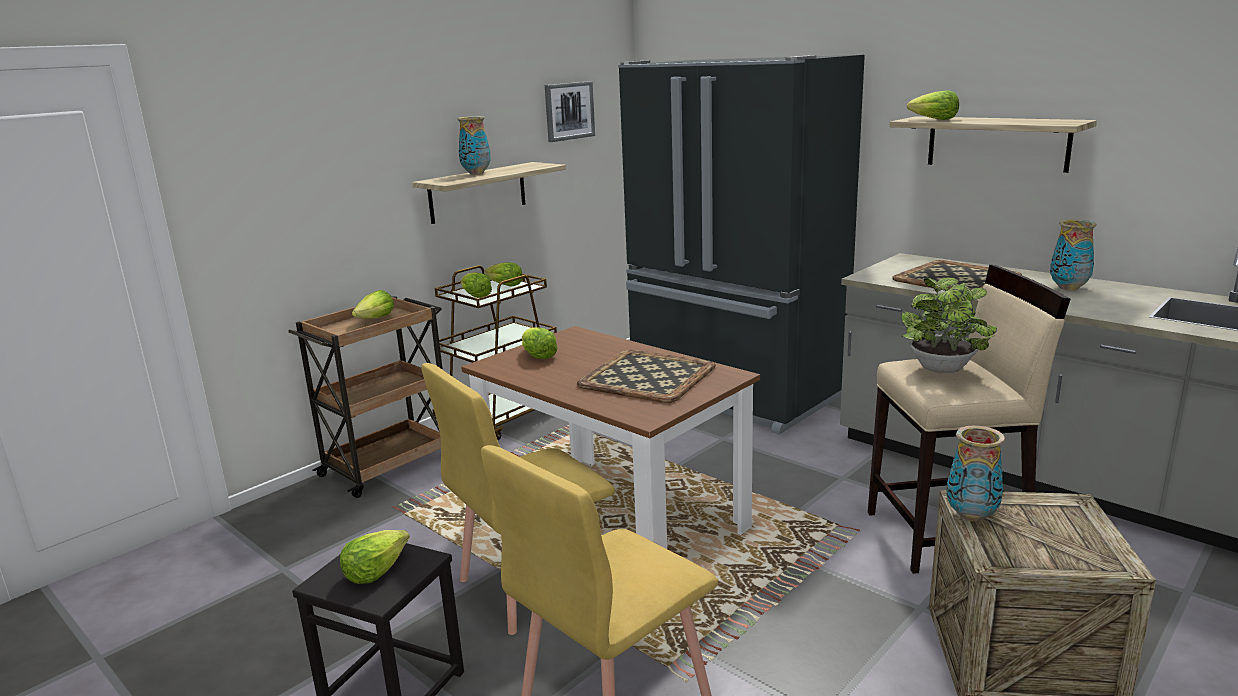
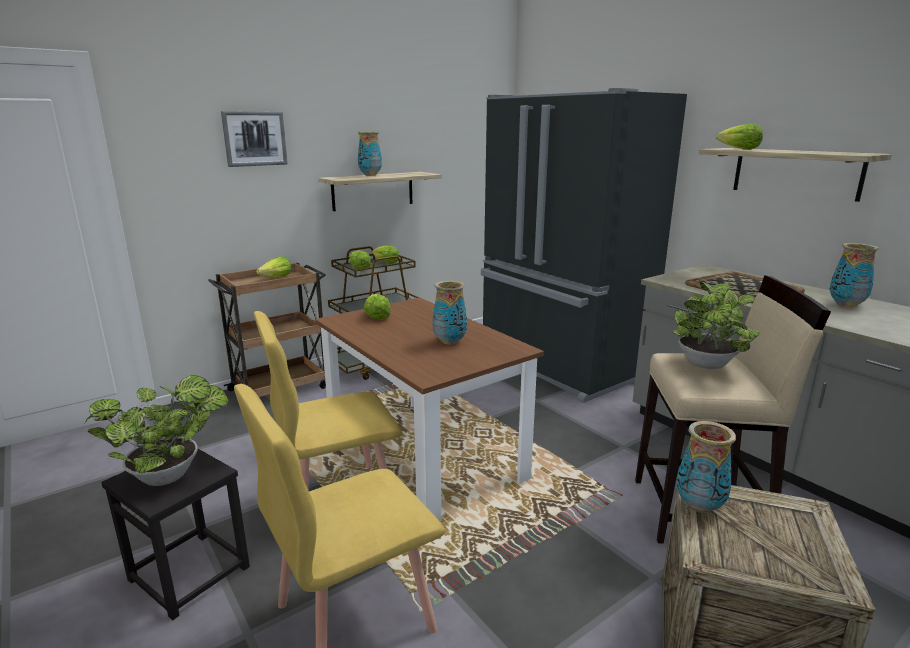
camera: 10 degrees right, 0 degrees up
lettuce [340,530,410,584] -> potted plant [85,375,229,486]
picture [545,81,595,142] -> picture moved to [221,111,288,167]
tray [577,350,716,403] -> vase [433,280,467,345]

